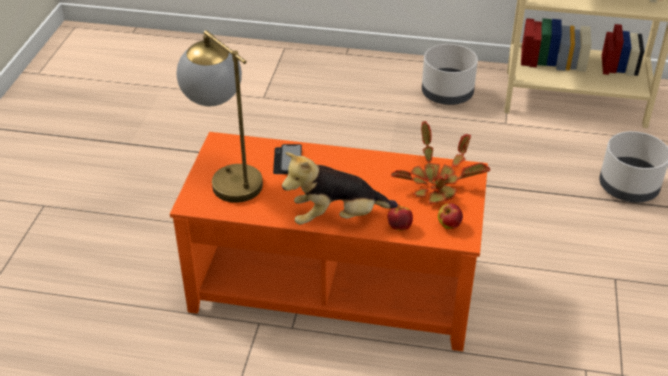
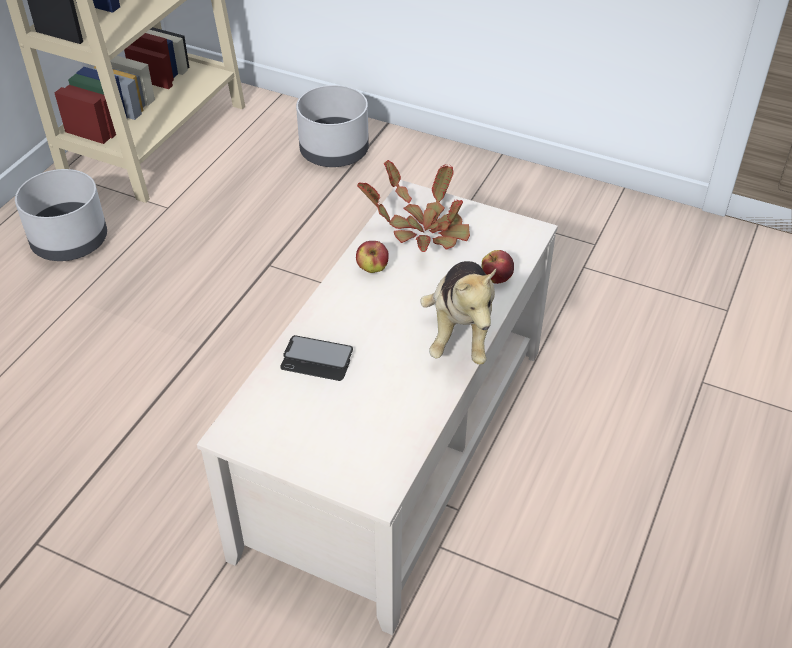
camera: 75 degrees left, 5 degrees up
orange coffee table [170,132,488,351] -> beige coffee table [197,180,558,635]
table lamp [176,30,263,203] -> none
apple [438,203,463,229] -> apple moved to [356,241,389,273]

